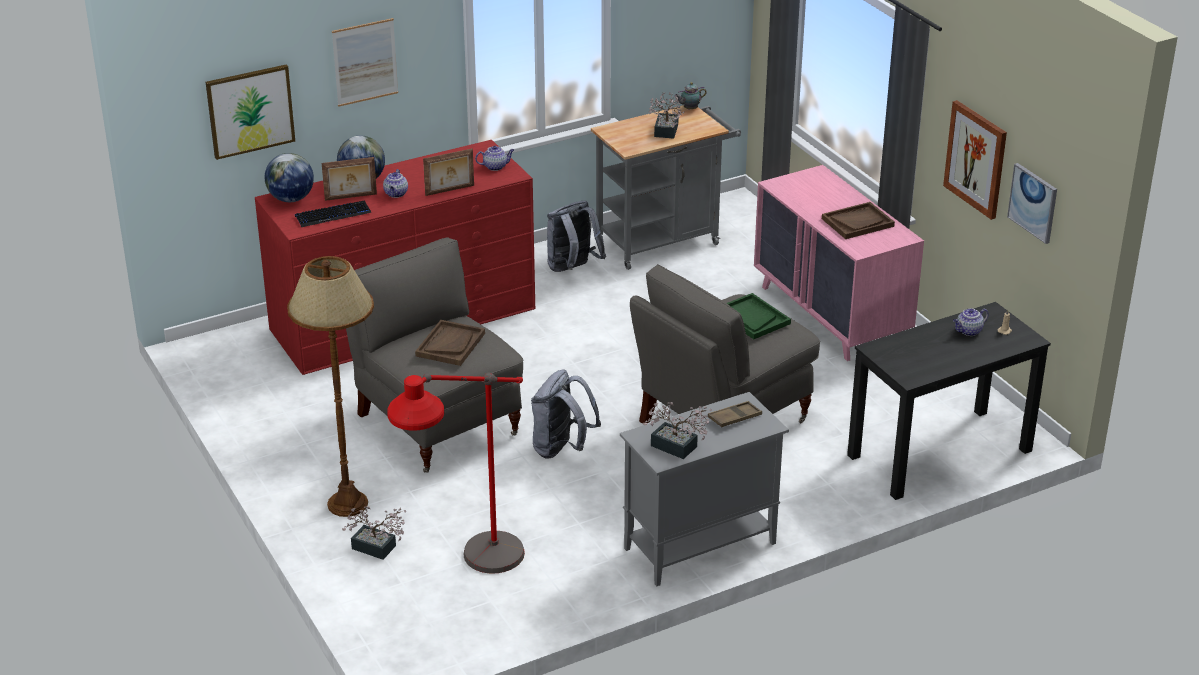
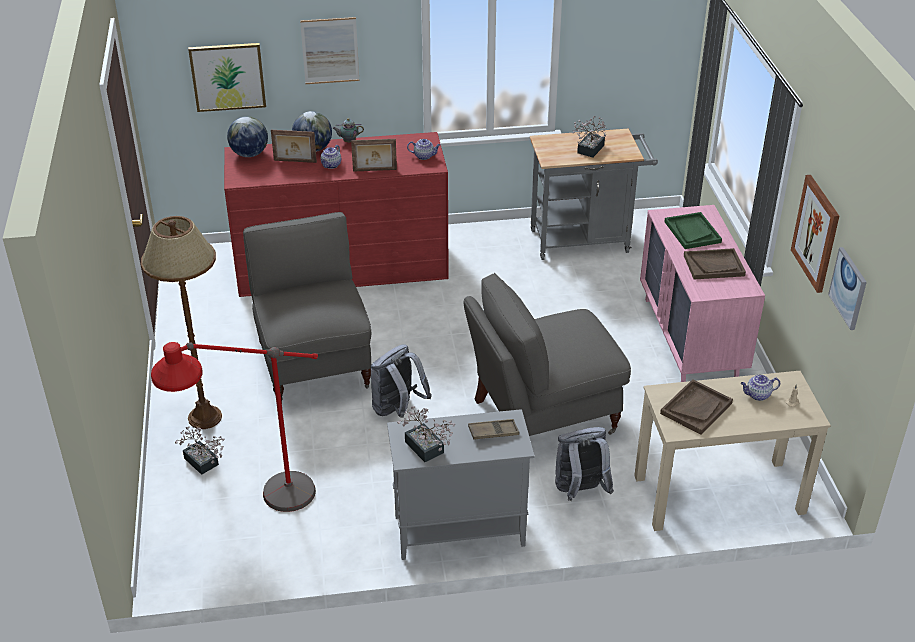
camera: 20 degrees right, 5 degrees up
keyboard [295,200,371,227] -> none
brown tray [415,320,485,366] -> brown tray moved to [660,379,733,435]
grey backpack [547,201,606,272] -> grey backpack moved to [555,427,614,501]
teapot [674,82,707,110] -> teapot moved to [332,118,364,142]
green tray [727,293,791,339] -> green tray moved to [664,212,722,249]
black desk [847,302,1051,500] -> beige desk [634,371,831,531]

